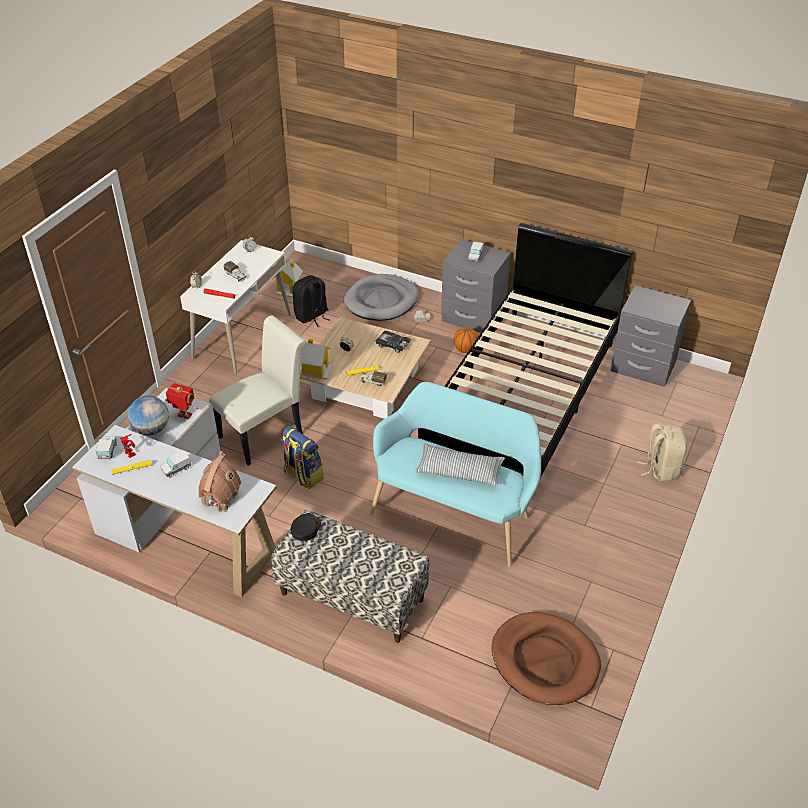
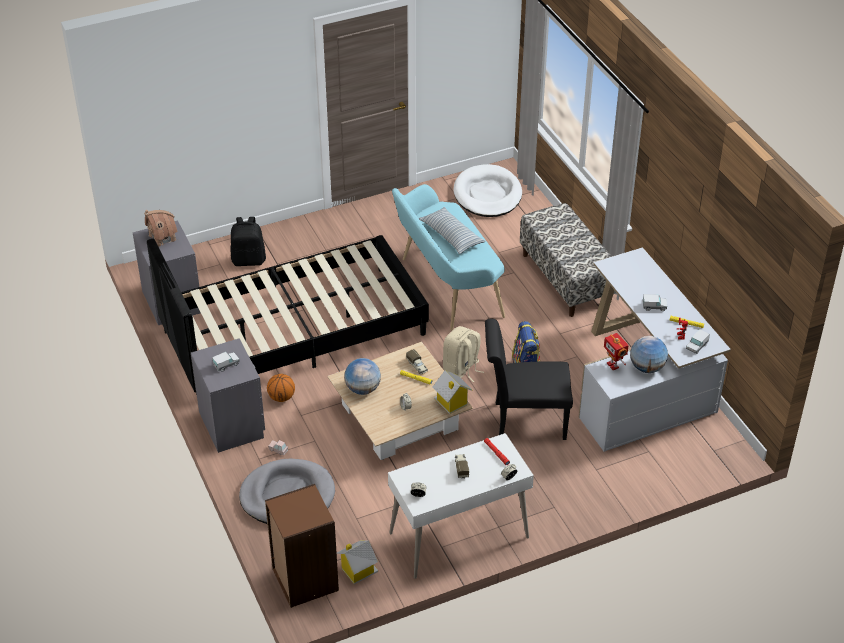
camera: 140 degrees left, 0 degrees up
toy house [199,451,241,512] -> toy house moved to [144,210,178,247]
white chair [209,315,307,466] -> black chair [485,319,573,440]
black cap [291,513,321,541] -> none
black backpack [292,275,330,327] -> black backpack moved to [231,217,266,266]
black toy car [376,331,411,353] -> globe [344,358,381,395]
brown dog bed [491,612,601,705] -> white dog bed [454,164,522,217]
beige backpack [637,424,687,481] -> beige backpack moved to [443,326,484,382]
none -> brown bookcase [265,484,339,608]

